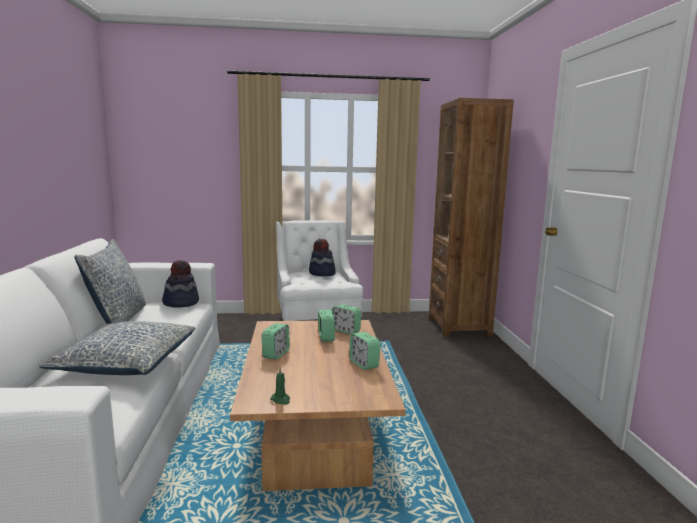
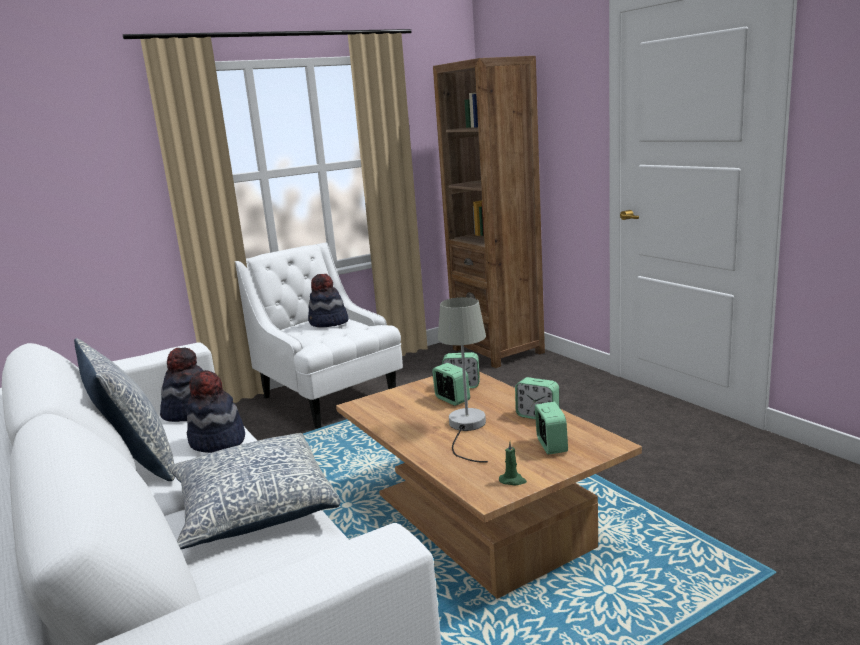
camera: 25 degrees left, 5 degrees up
alarm clock [262,323,290,360] -> alarm clock moved to [535,402,568,455]
none -> hat [187,370,245,453]
none -> grey table lamp [438,297,488,462]

